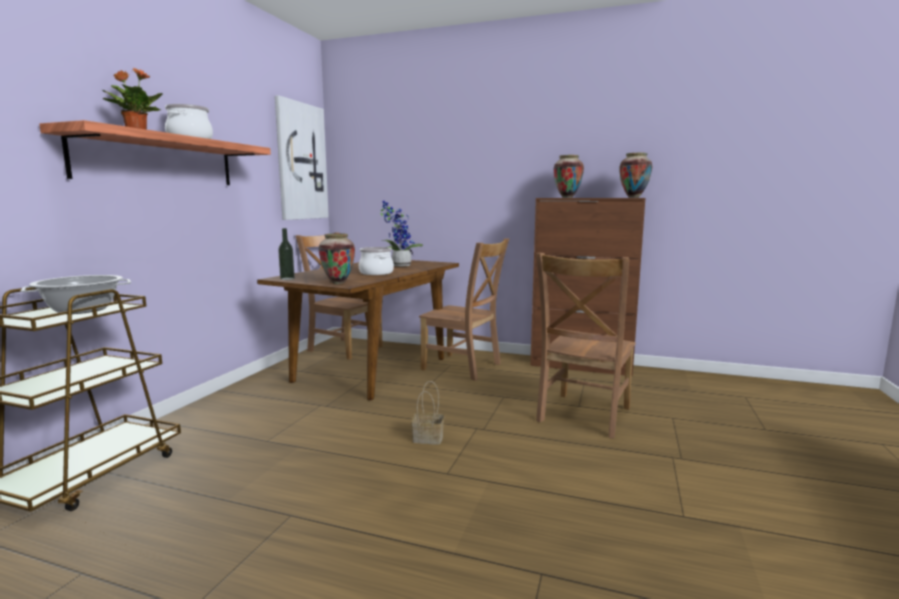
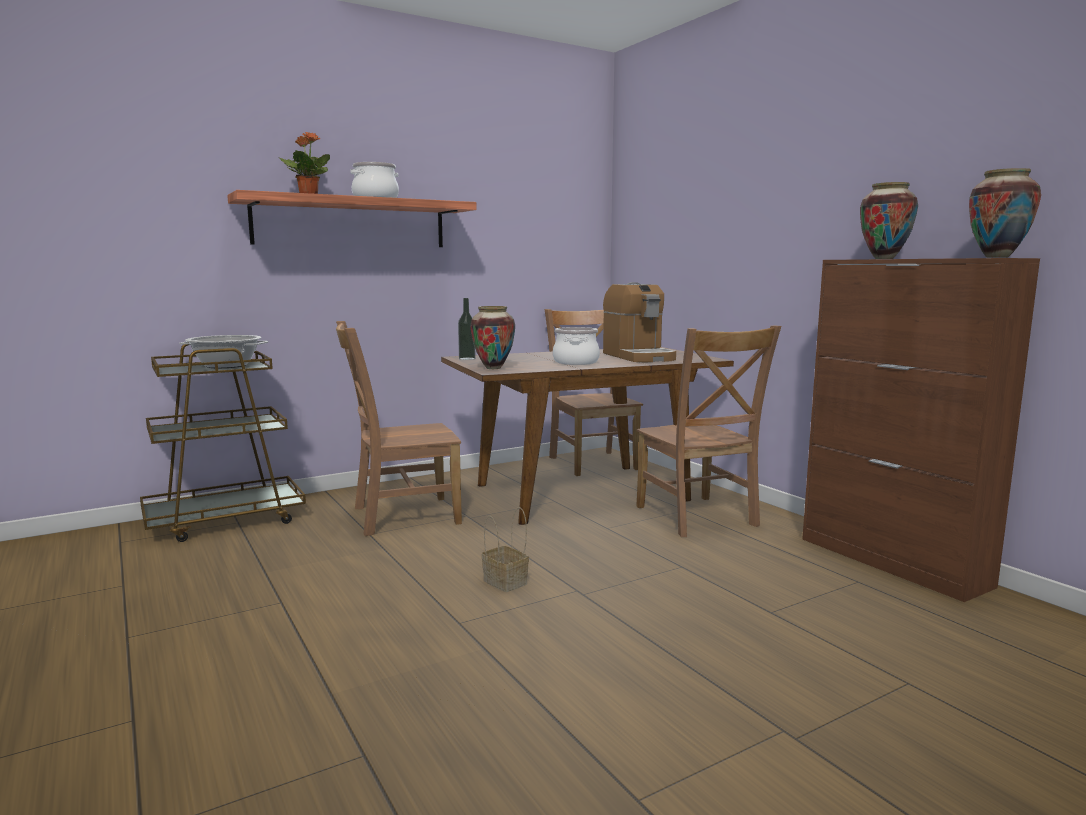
camera: 40 degrees right, 0 degrees up
picture [275,95,329,220] -> none
potted plant [380,201,423,267] -> coffee machine [603,282,676,363]
brown chair [536,253,636,438] -> brown chair moved to [336,321,462,536]

